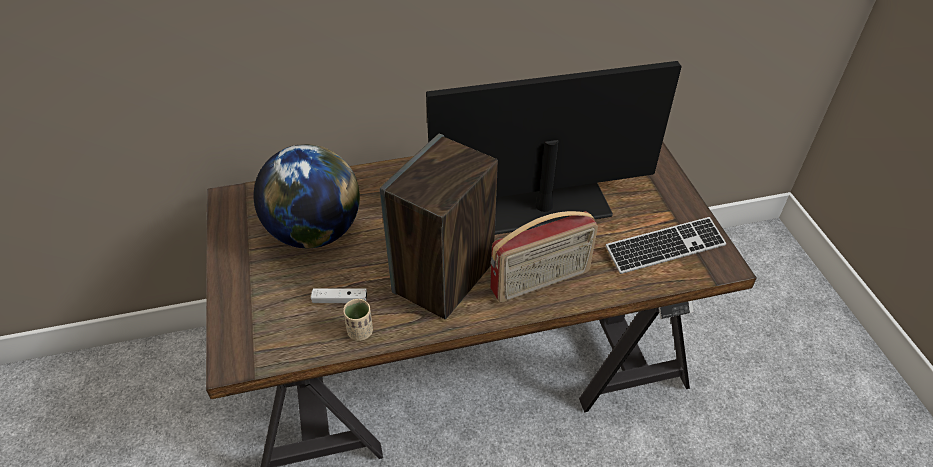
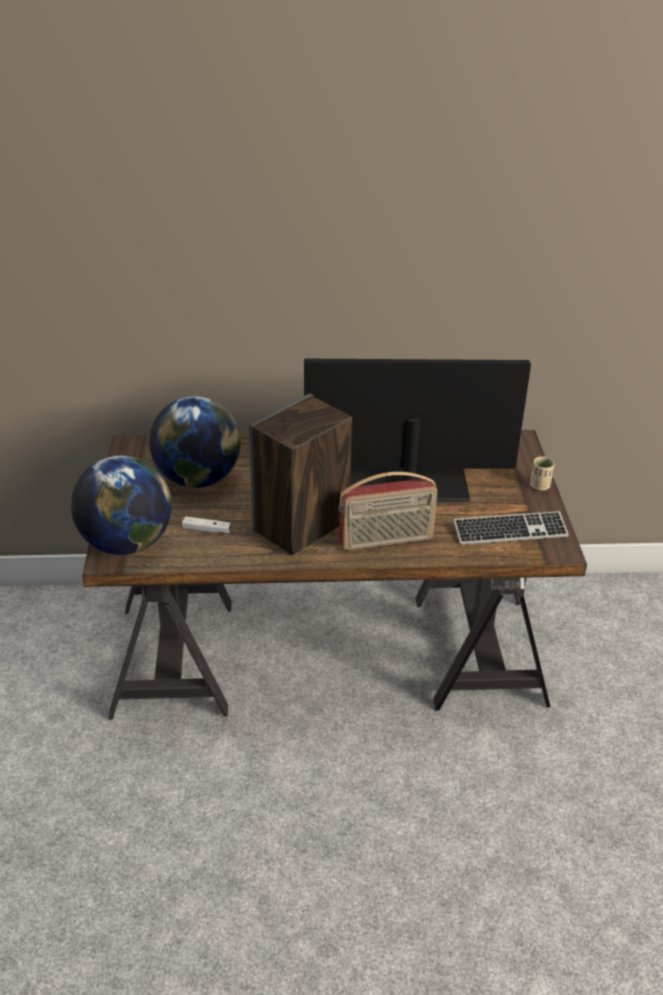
camera: 10 degrees right, 10 degrees down
beige cup [343,299,373,341] -> beige cup moved to [530,456,555,491]
none -> globe [71,455,172,555]

